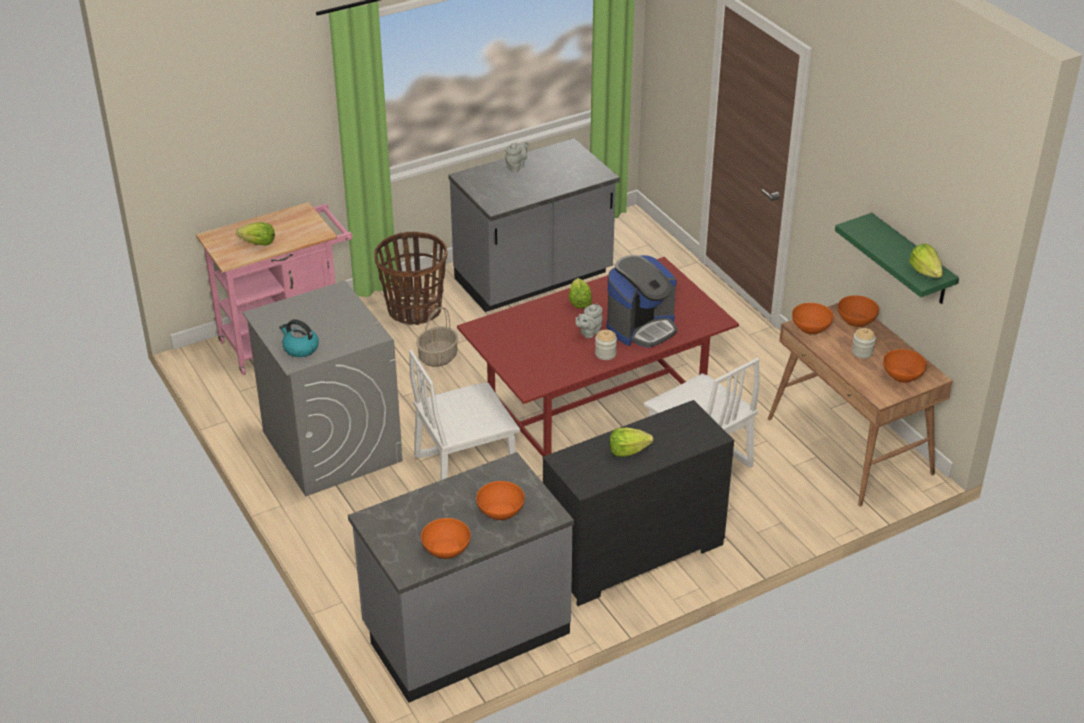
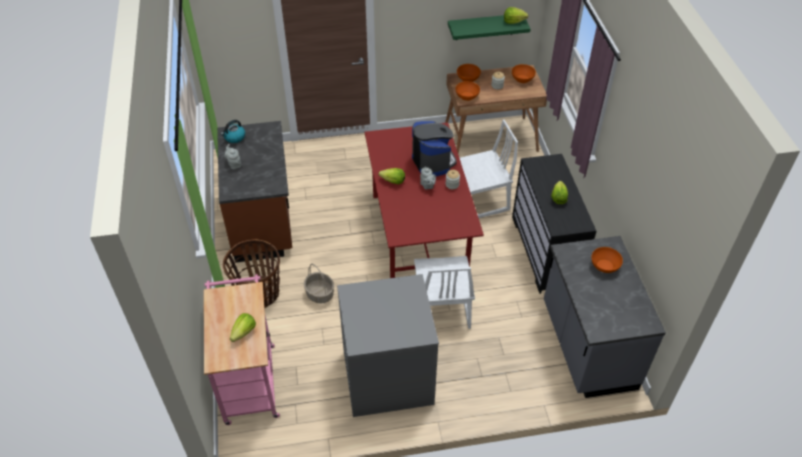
camera: 70 degrees left, 10 degrees up
kettle [279,319,319,357] -> kettle moved to [221,120,245,143]
orange bowl [421,518,471,559] -> none
grey counter [448,138,620,312] -> brown counter [217,121,292,262]

